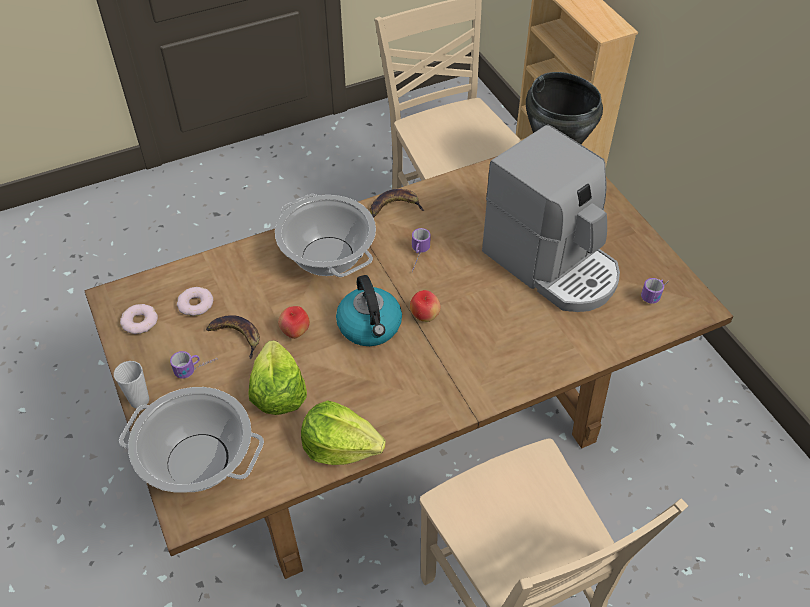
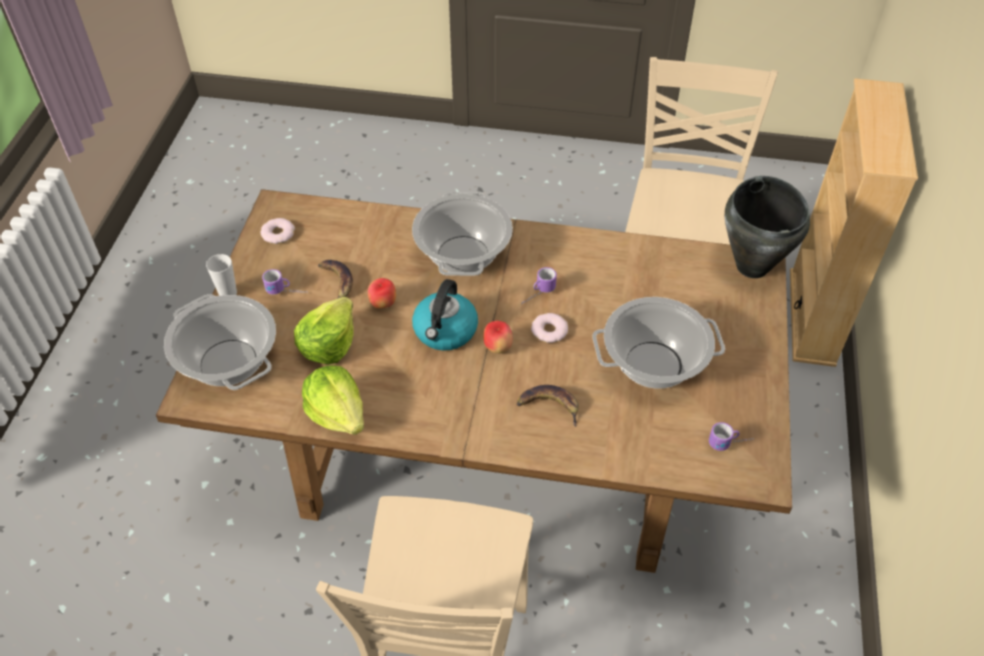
camera: 35 degrees right, 0 degrees up
donut [176,287,214,316] -> donut moved to [531,313,568,343]
banana [370,189,425,217] -> banana moved to [516,385,579,427]
coffee machine [482,125,620,312] -> cooking pot [592,297,725,389]

